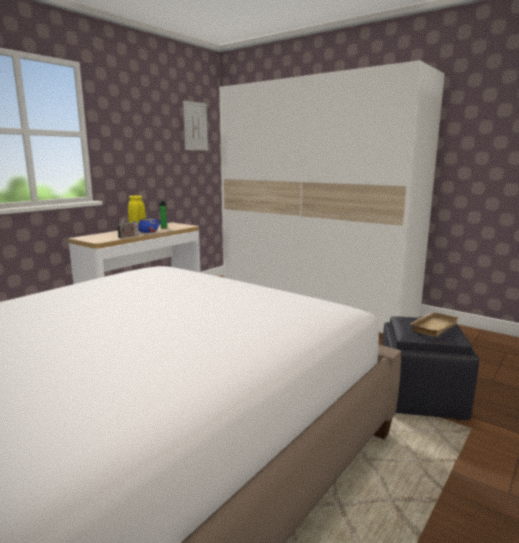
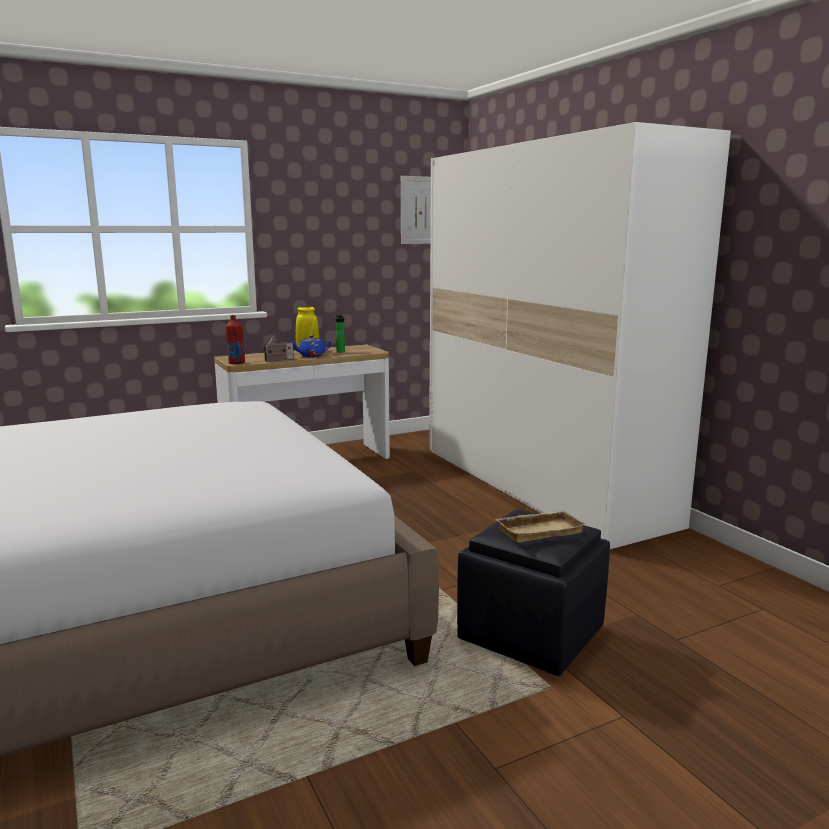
camera: 25 degrees right, 0 degrees up
none -> red bottle [225,315,245,364]

